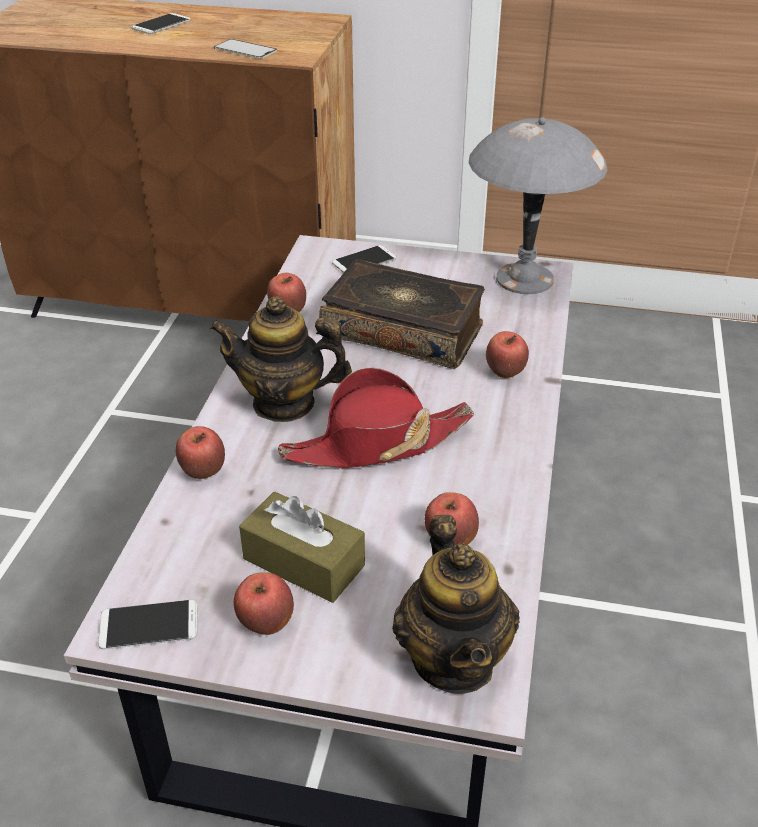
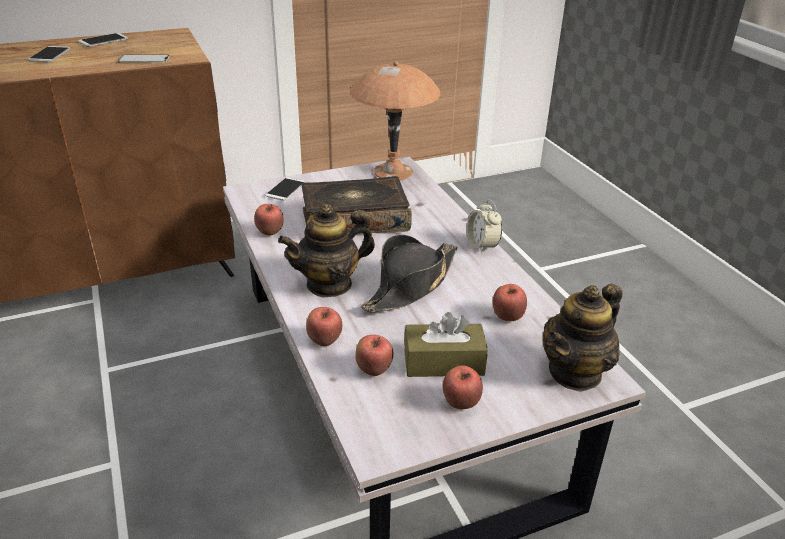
camera: 35 degrees left, 5 degrees down
phone [98,600,197,649] -> phone moved to [78,33,128,47]
red hat [278,367,474,469] -> black hat [361,234,457,312]
teapot [392,514,520,694] -> teapot turned 90 degrees clockwise [543,284,622,392]
grey table lamp [469,117,607,294] -> brown table lamp [349,61,440,181]
apple [486,331,529,378] -> apple moved to [355,335,393,376]
none -> alarm clock [467,199,502,253]

